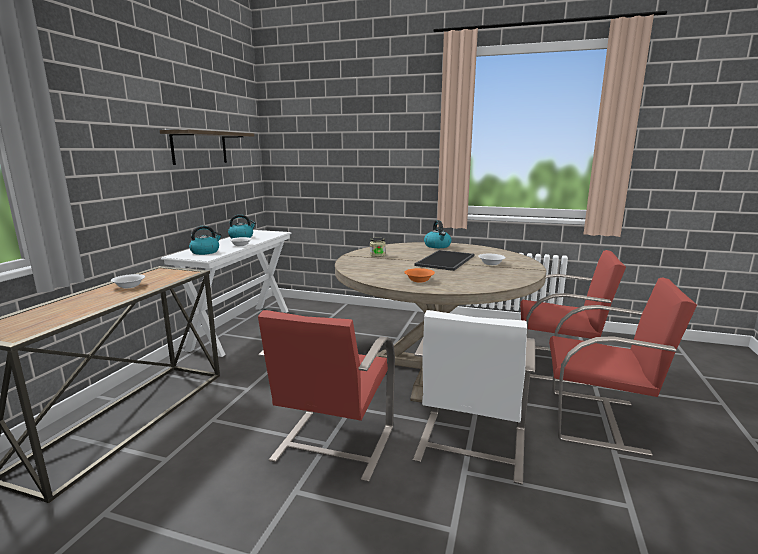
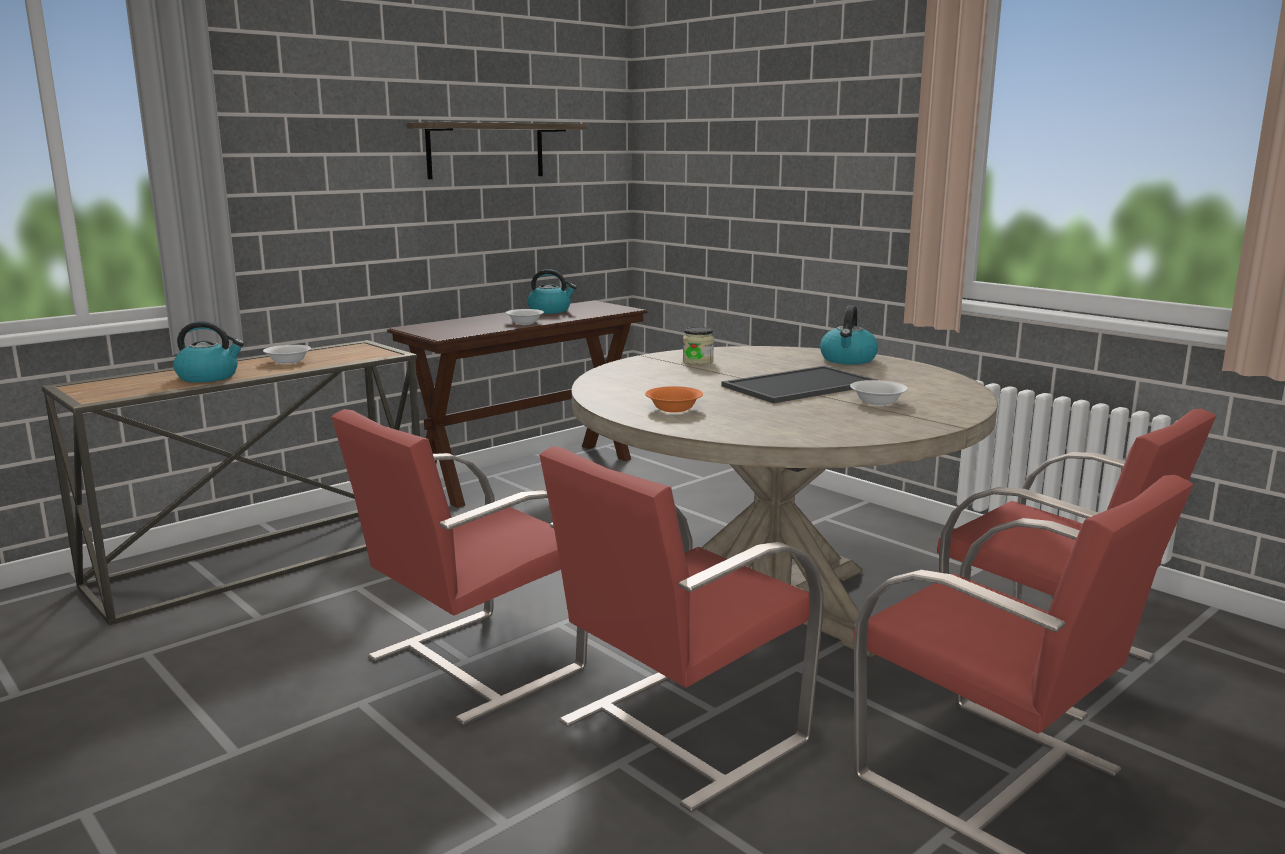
camera: 30 degrees right, 0 degrees up
white console table [161,230,291,357] -> brown console table [387,301,647,508]
kettle [189,226,222,255] -> kettle moved to [173,321,244,382]
white chair [413,310,535,485] -> red chair [540,446,824,813]

